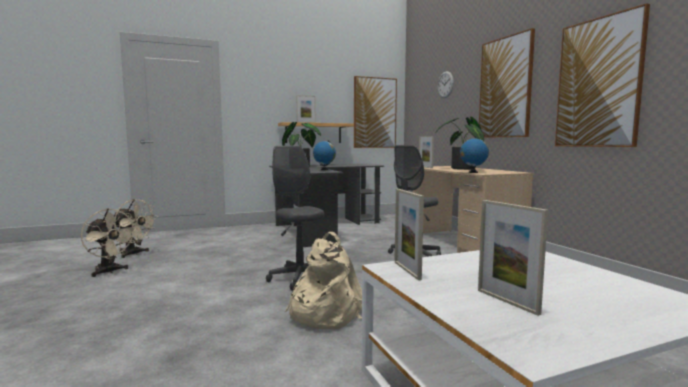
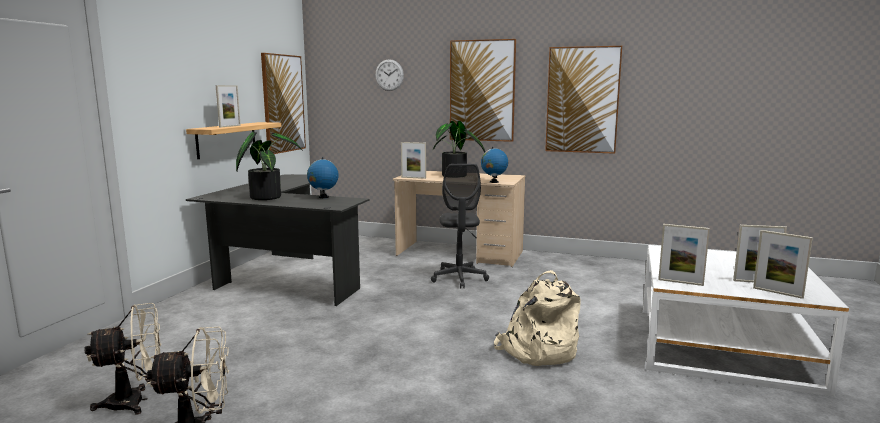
camera: 50 degrees left, 5 degrees up
grey office chair [266,146,325,291] -> none
none -> picture frame [753,230,813,299]

